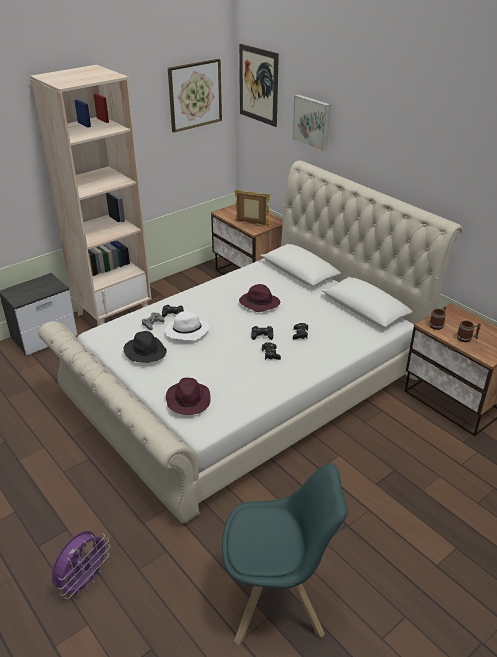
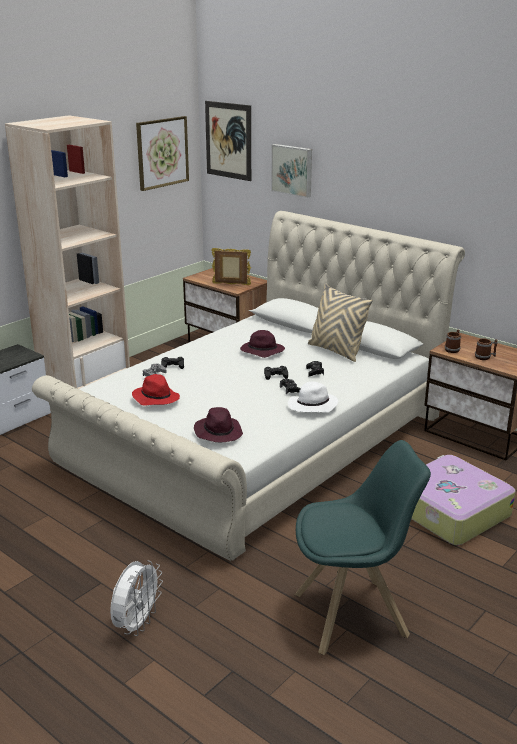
camera: 10 degrees left, 10 degrees down
purple fan [52,531,110,599] -> white fan [110,560,163,636]
black hat [123,331,167,363] -> red hat [132,374,180,406]
white hat [165,311,209,340] -> white hat moved to [288,381,339,413]
none -> beige pillow [308,284,373,362]
none -> suitcase [411,455,516,545]

